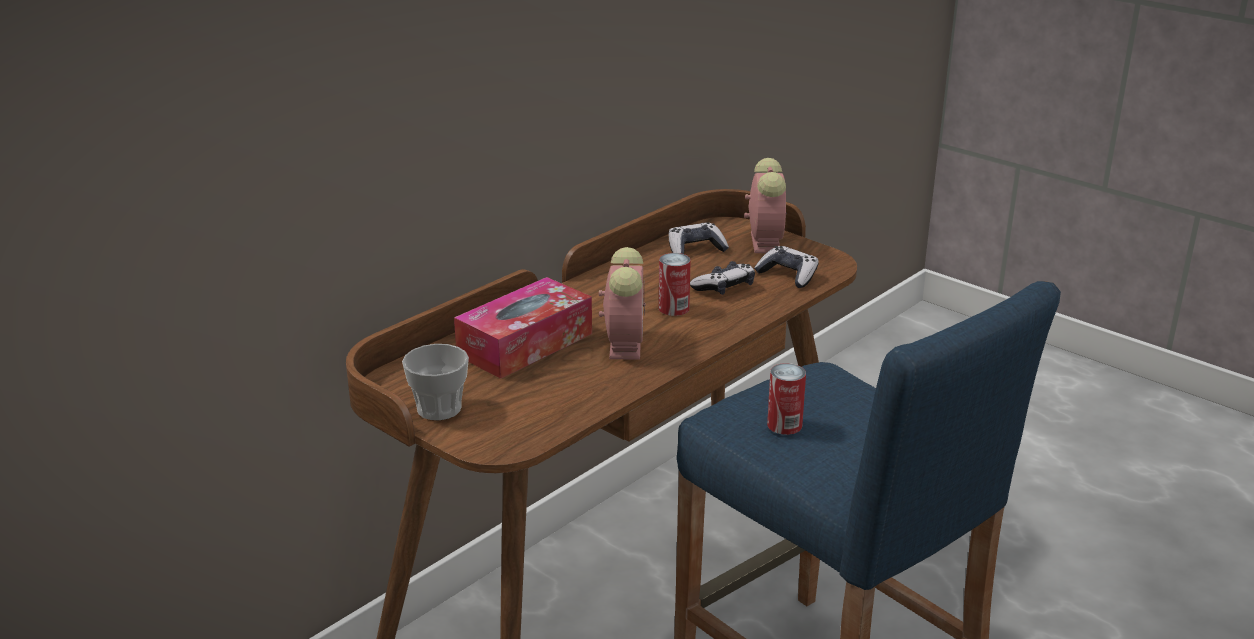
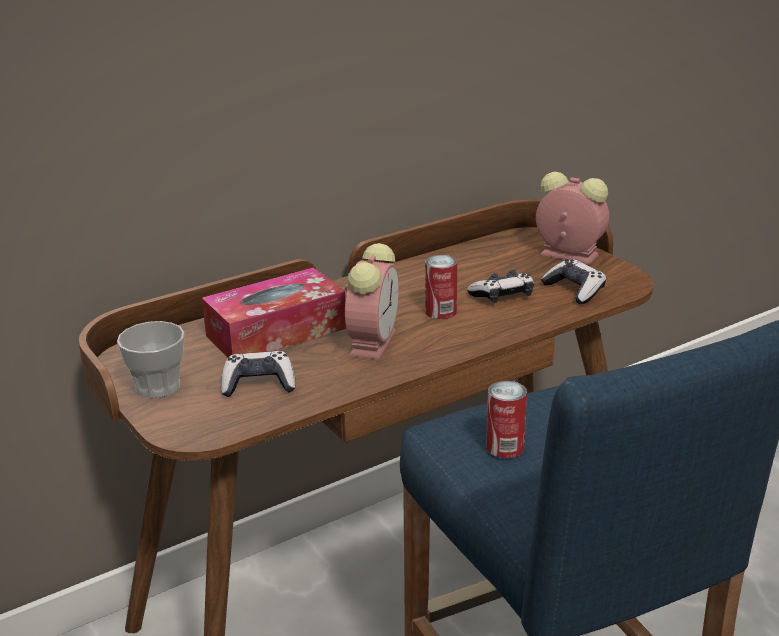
camera: 15 degrees right, 0 degrees up
game controller [668,223,729,254] -> game controller moved to [221,351,296,397]
alarm clock [744,158,787,253] -> alarm clock turned 75 degrees counterclockwise [536,172,609,265]

